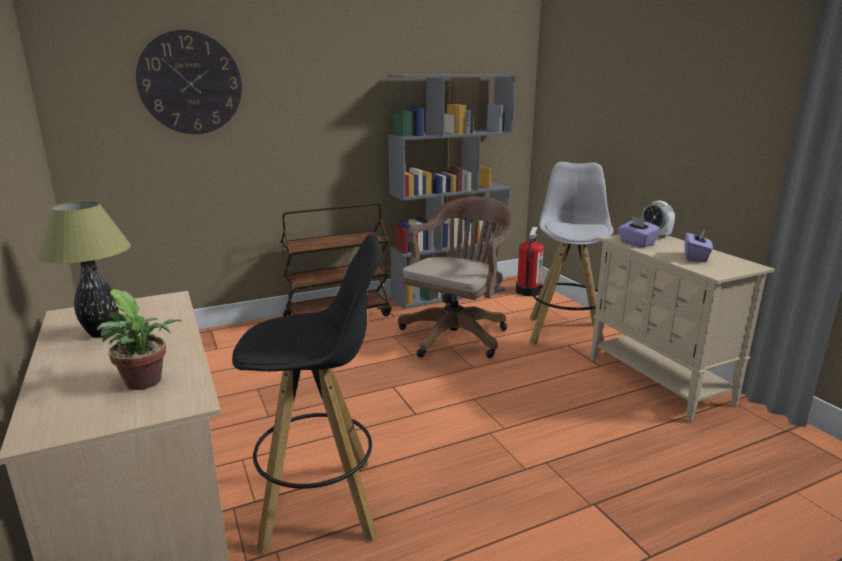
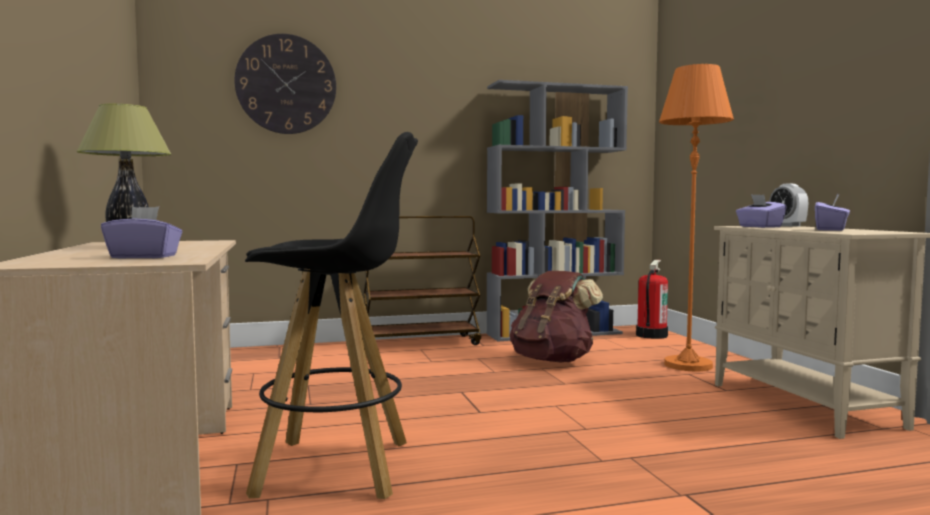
camera: 10 degrees right, 15 degrees down
potted plant [97,289,182,390] -> purple tissue box [101,207,182,259]
brown office chair [398,197,512,358] -> brown backpack [510,271,603,363]
white stool [529,162,613,350] -> orange floor lamp [659,64,734,371]

